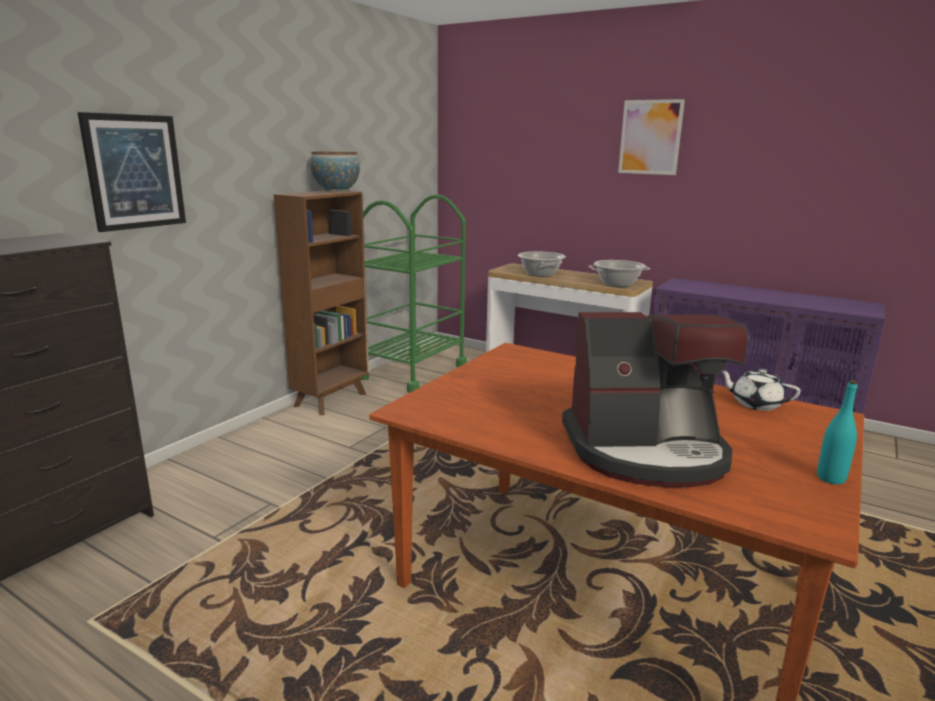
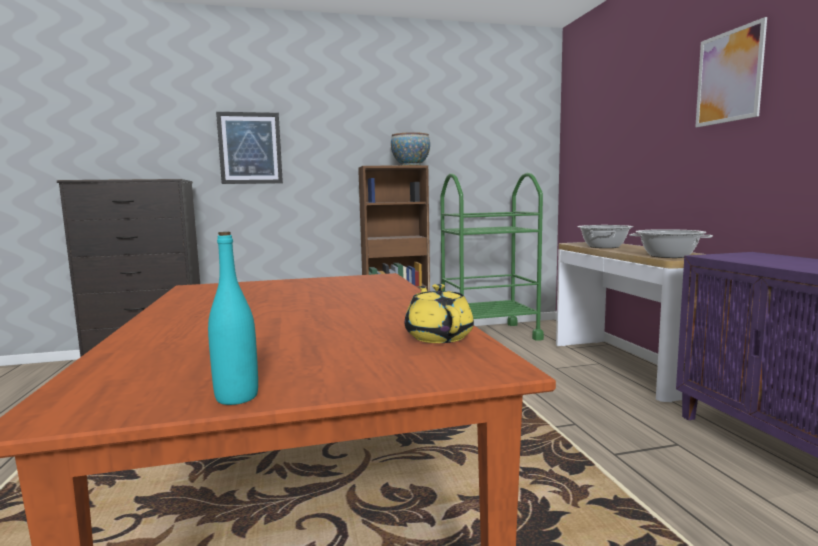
camera: 45 degrees right, 10 degrees down
coffee machine [562,312,748,488] -> none
white teapot [721,369,801,411] -> yellow teapot [405,284,474,343]

